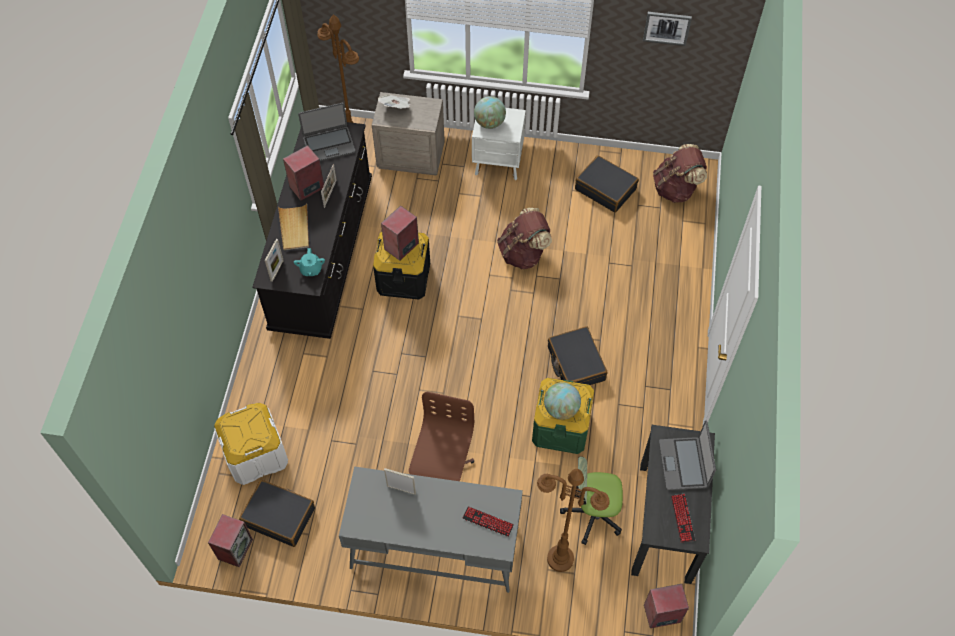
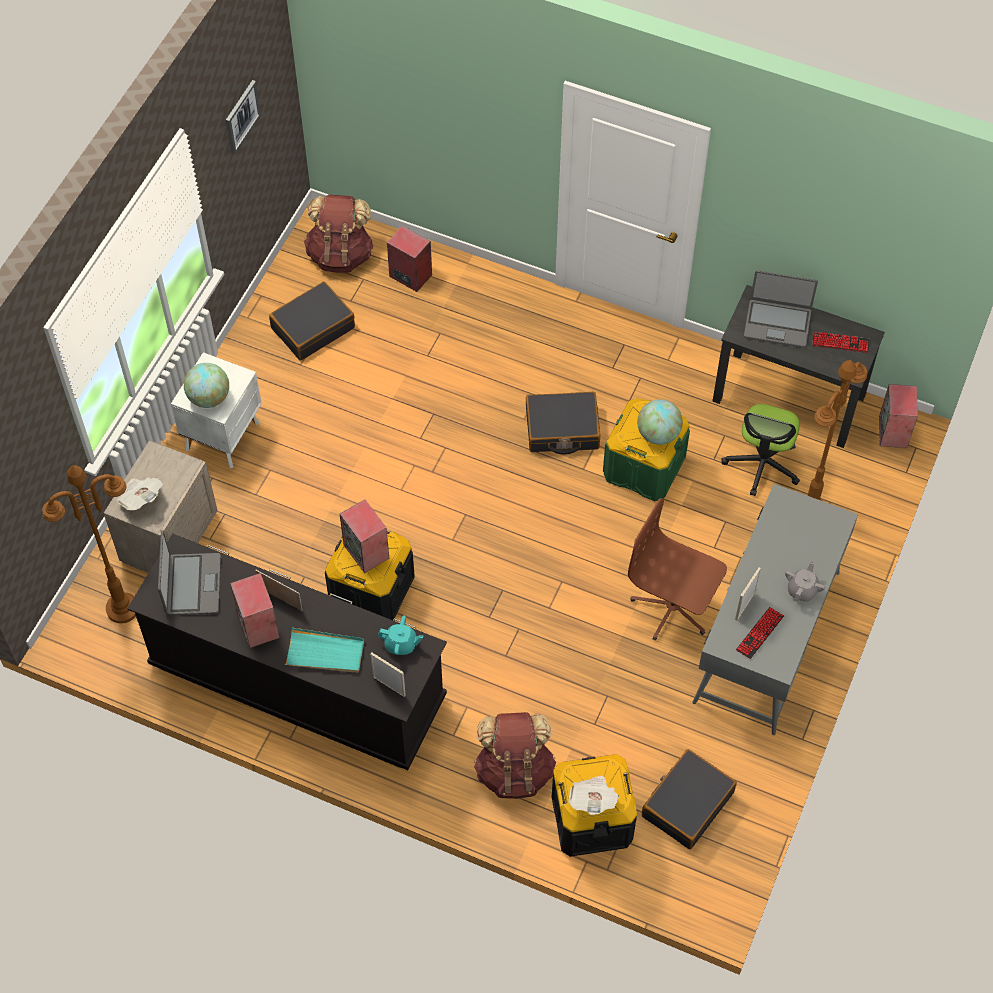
camera: 75 degrees left, 0 degrees up
speaker [208,514,253,567] -> speaker moved to [387,225,432,292]
white storage box [214,403,288,485] -> black storage box [552,754,637,857]
beige tray [278,204,309,250] -> turquoise tray [285,628,364,673]
keyboard [463,506,514,537] -> keyboard moved to [736,607,784,659]
brown backpack [497,208,552,270] -> brown backpack moved to [474,712,556,799]
none -> newspaper [568,776,619,815]
none -> grey teapot [785,561,825,602]

